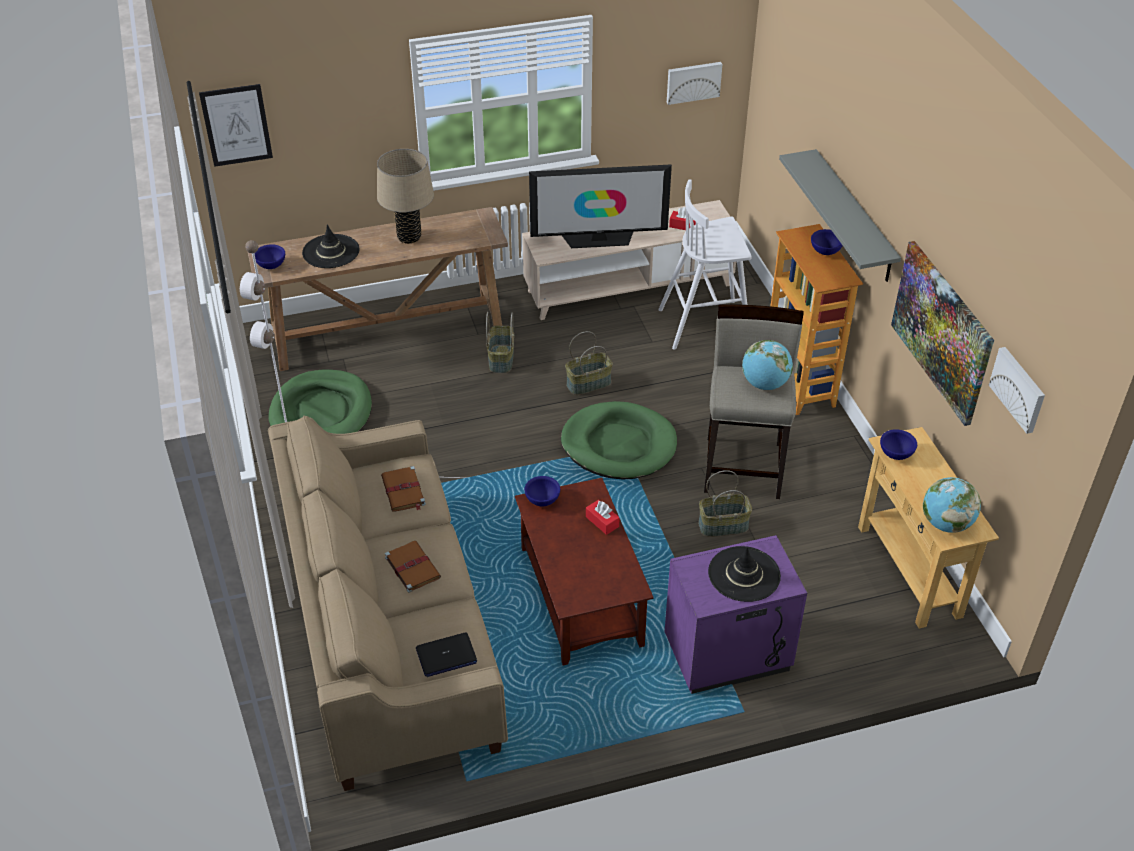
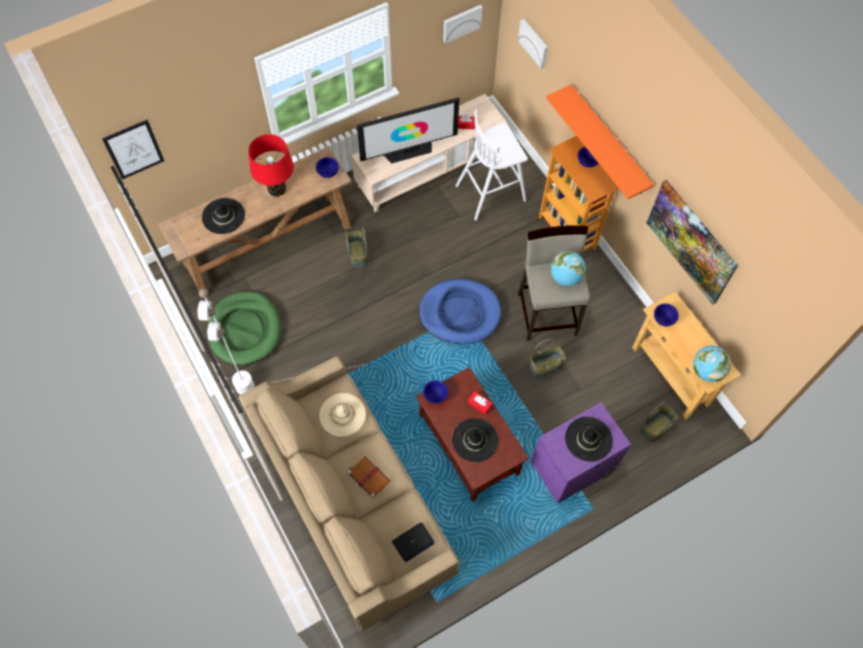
camera: 15 degrees left, 20 degrees up
blue bowl [254,244,285,269] -> blue bowl moved to [316,157,339,178]
beige table lamp [377,149,434,244] -> red table lamp [248,134,294,197]
brown book [381,466,426,512] -> beige hat [319,393,366,437]
green dog bed [561,401,677,479] -> blue dog bed [419,279,501,344]
basket [565,331,613,395] -> basket moved to [640,401,679,442]
grey shelf [779,149,901,282] -> orange shelf [546,85,654,199]
picture [989,347,1045,434] -> picture moved to [518,19,548,69]
none -> black hat [452,418,498,462]

